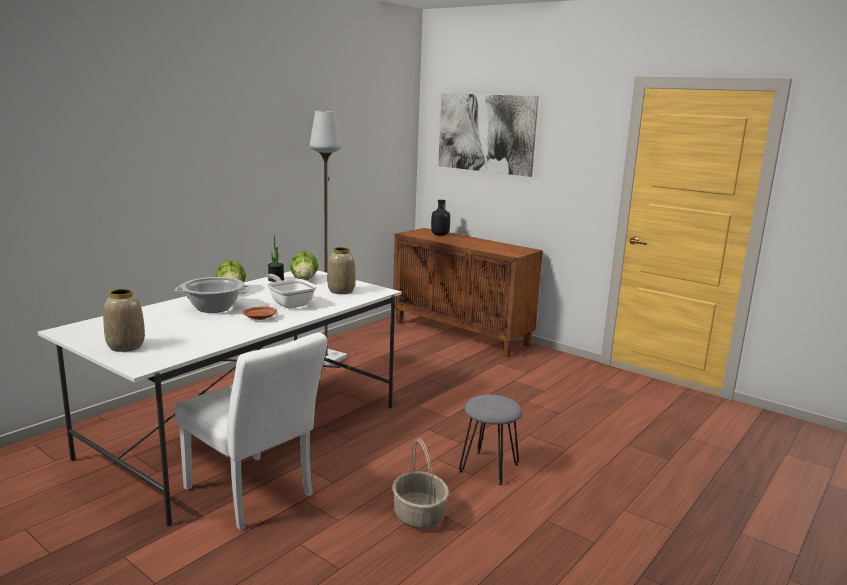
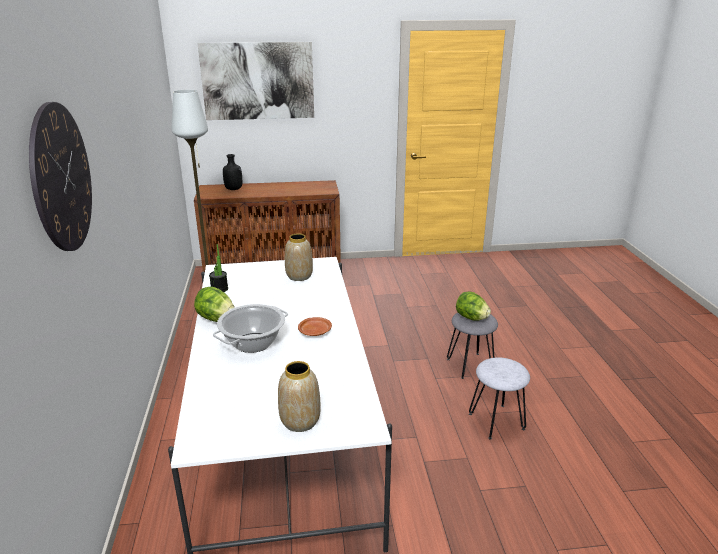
camera: 45 degrees left, 10 degrees up
white chair [175,333,328,530] -> none
frying pan [266,274,317,308] -> none
lettuce [290,251,318,281] -> lettuce moved to [456,292,491,321]
basket [392,438,449,529] -> grey stool [469,357,530,439]
none -> wall clock [29,102,92,251]

